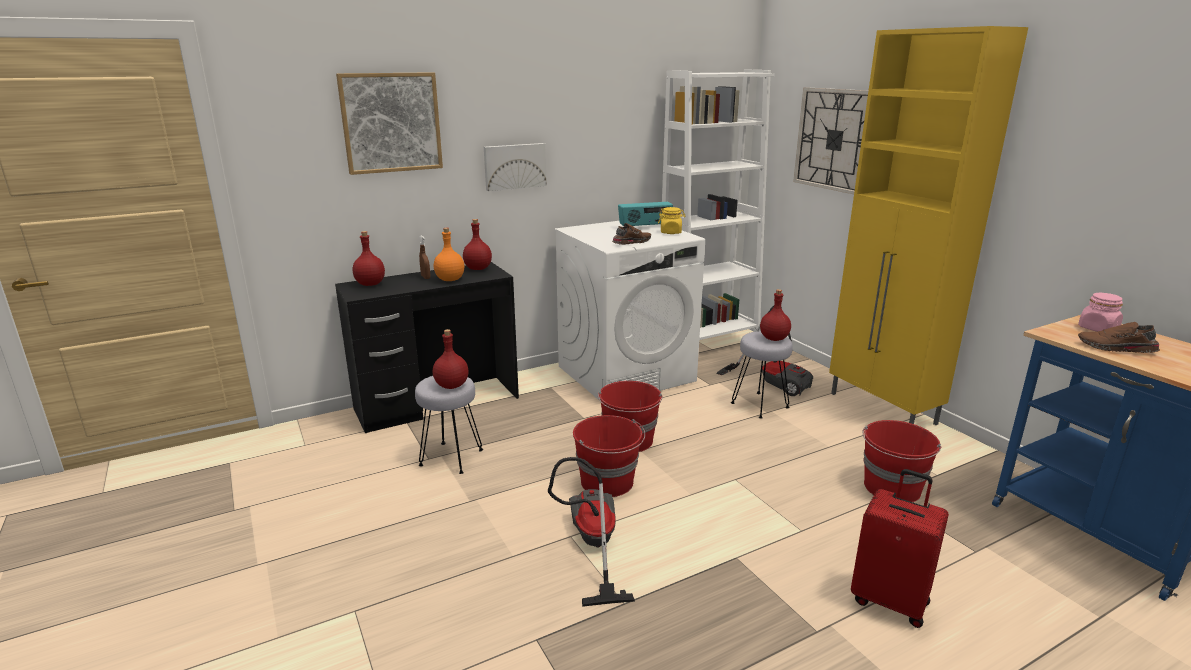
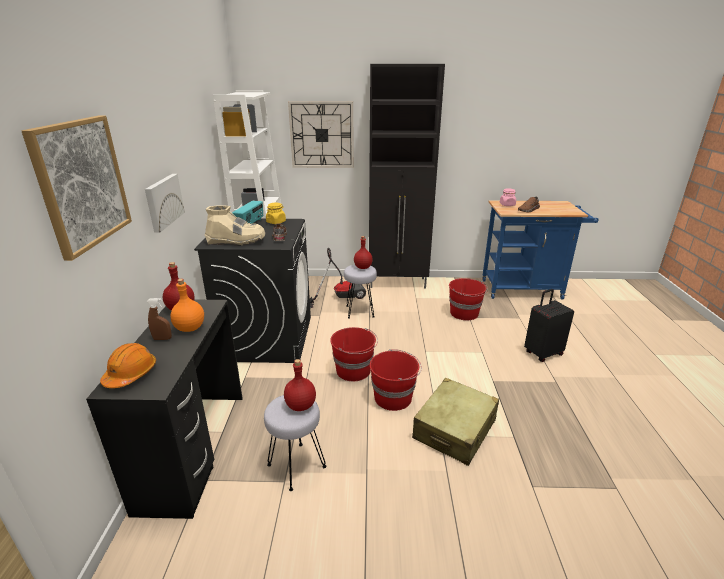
camera: 60 degrees left, 5 degrees up
red bottle [353,231,385,286] -> orange hard hat [100,343,156,388]
vacuum cleaner [548,457,635,607] -> beige suitcase [412,378,499,466]
white washing machine [554,221,705,400] -> black washing machine [194,219,311,363]
yellow cabinet [829,26,1028,425] -> black cabinet [369,64,445,288]
red suitcase [851,469,949,628] -> black suitcase [524,289,574,362]
none -> beige boot [205,205,265,246]

